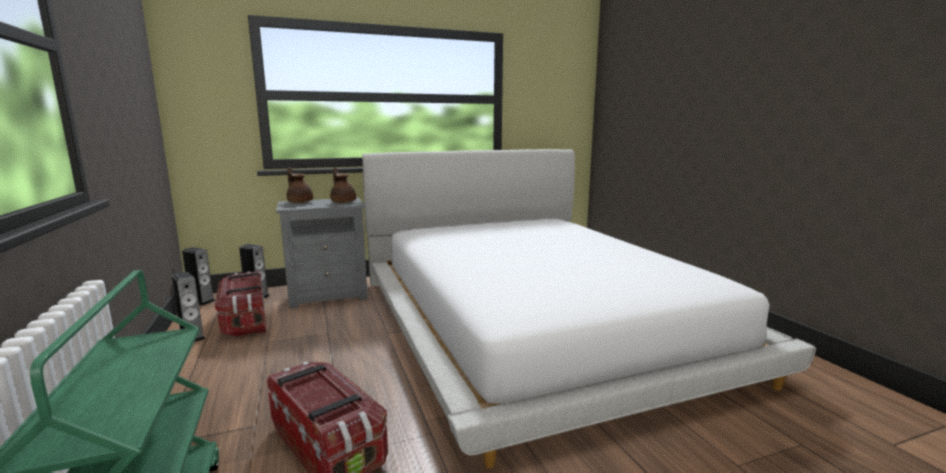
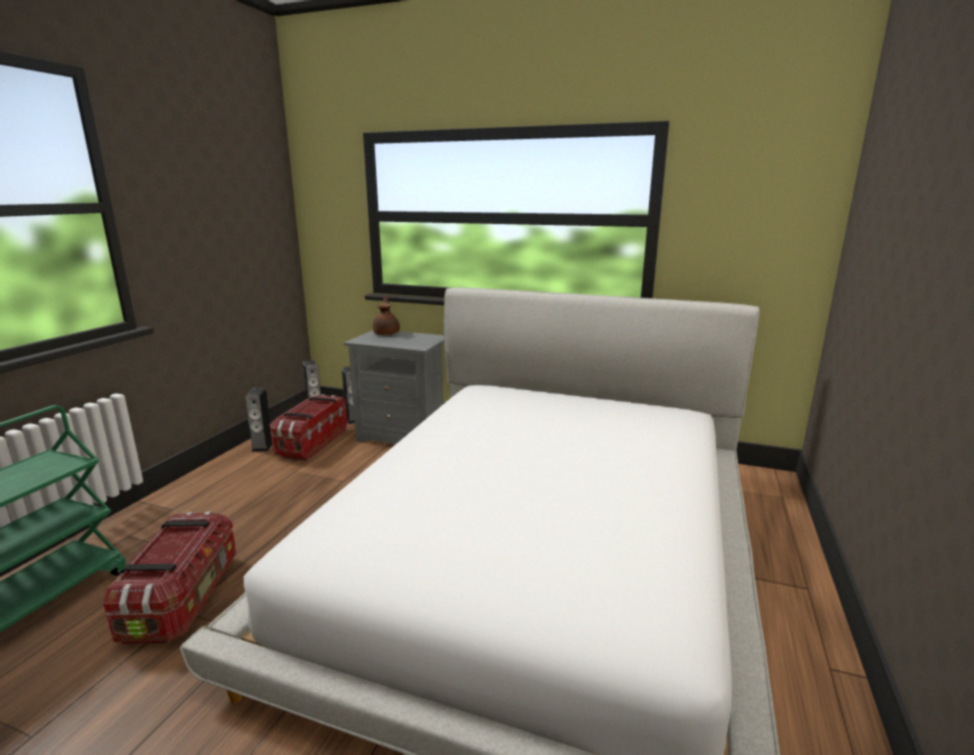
camera: 40 degrees right, 5 degrees up
brown teapot [330,167,356,203] -> none

